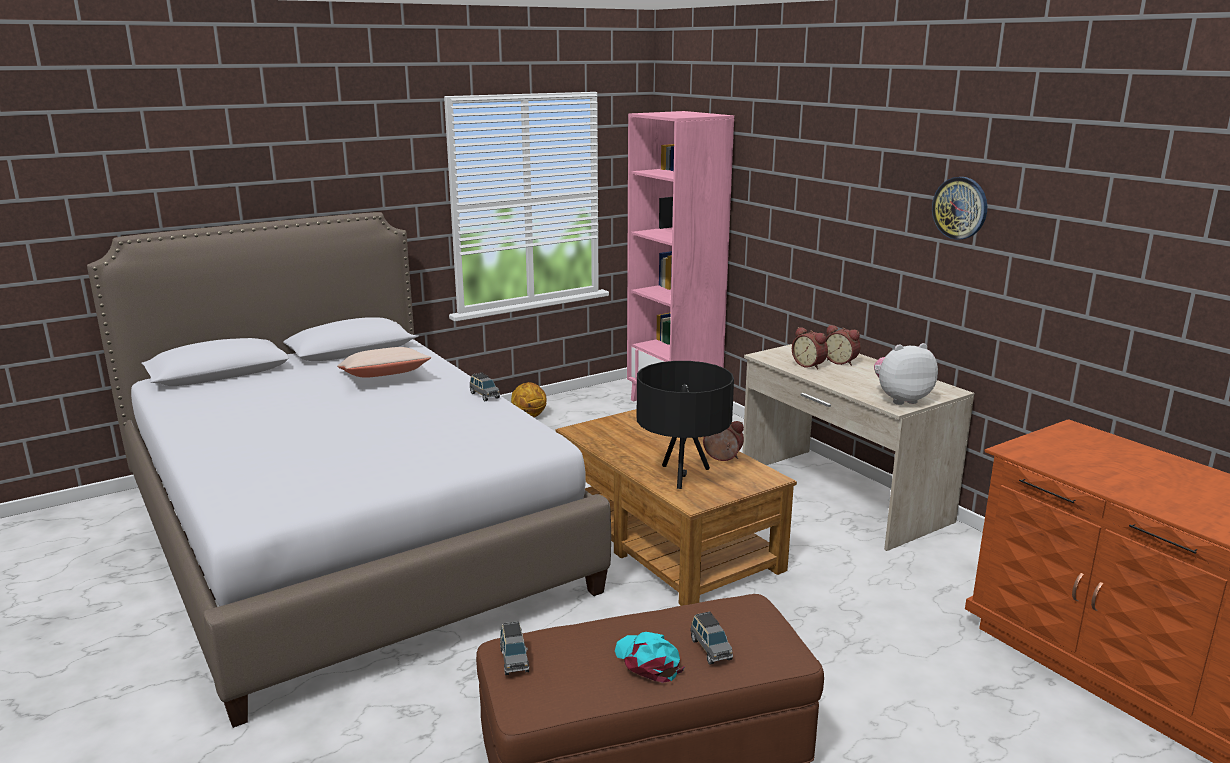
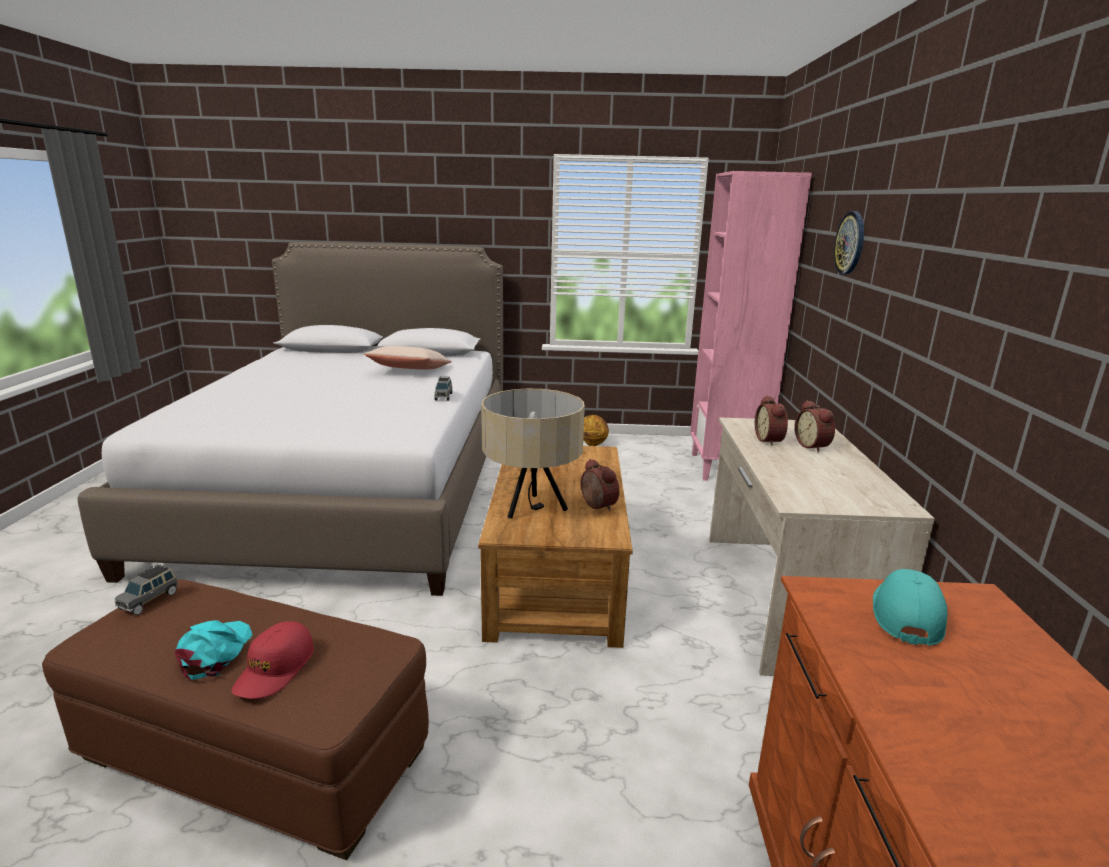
camera: 35 degrees right, 0 degrees up
black table lamp [637,361,734,489] -> beige table lamp [481,388,585,519]
grey toy car [691,612,733,665] -> red cap [231,621,314,699]
plush toy [874,343,938,405] -> none
wall clock [932,177,987,240] -> wall clock moved to [834,211,864,275]
none -> turquoise cap [873,569,947,646]

